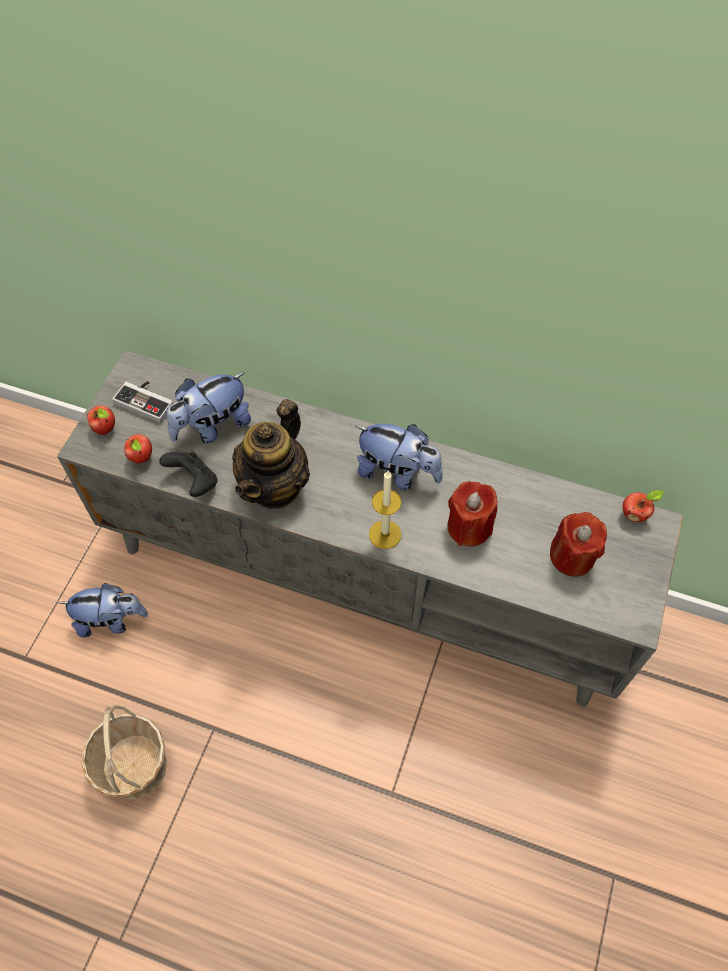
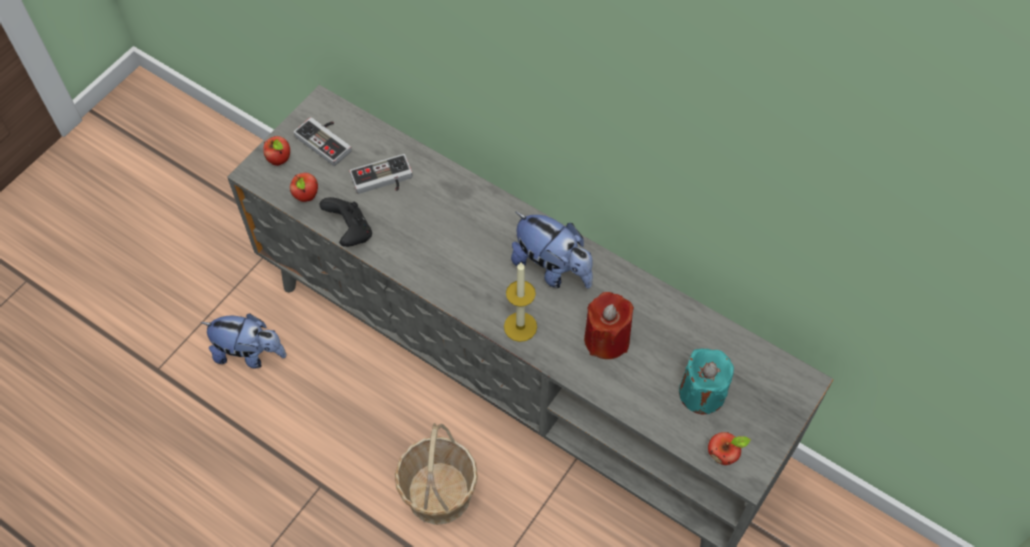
camera: 15 degrees right, 0 degrees up
basket [81,705,167,799] -> basket moved to [395,423,478,525]
plush toy [167,373,251,444] -> game controller [349,154,413,194]
teapot [232,399,310,509] -> none
red candle [550,512,607,577] -> turquoise candle [679,348,734,414]
apple [623,490,663,522] -> apple moved to [708,432,751,465]

